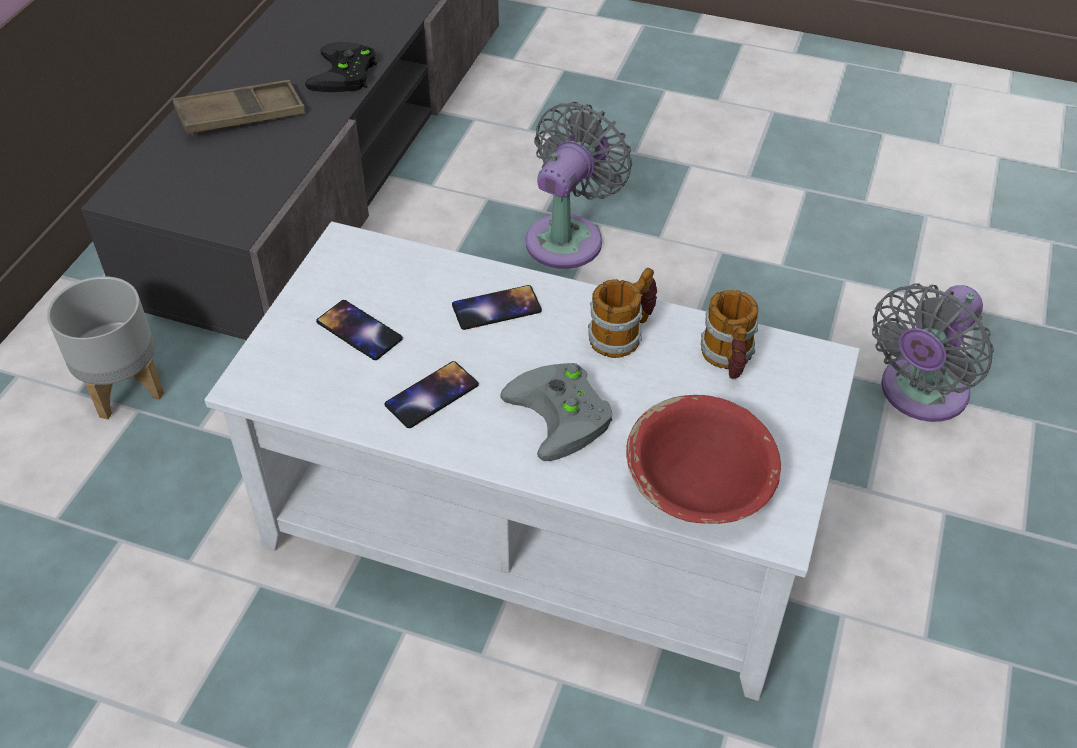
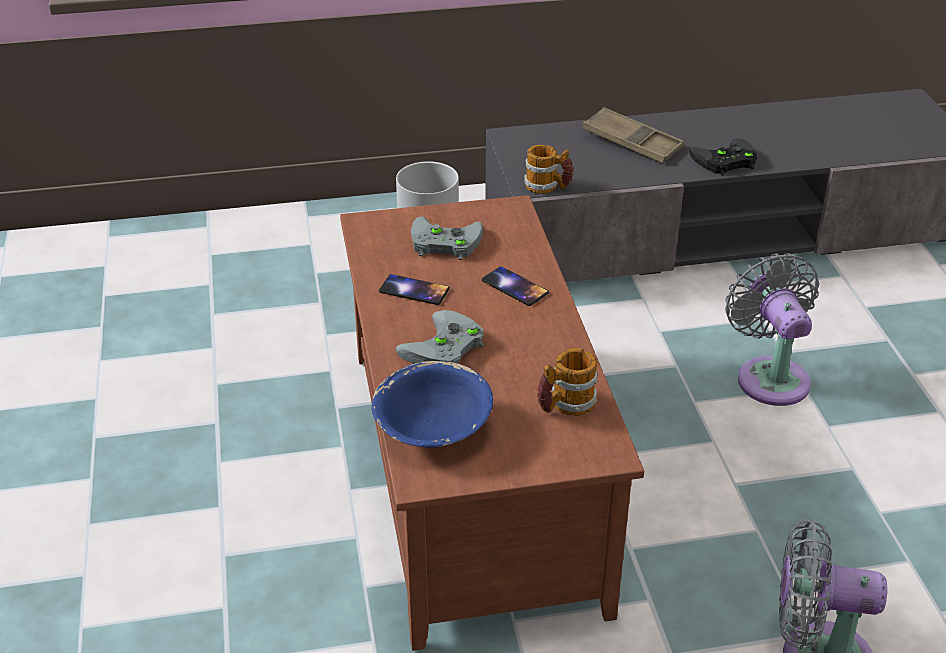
camera: 60 degrees right, 10 degrees down
white coffee table [205,222,860,701] -> brown coffee table [340,195,644,651]
phone [316,300,403,360] -> grey game controller [411,216,483,260]
grey fan [526,102,632,269] -> grey fan turned 105 degrees counterclockwise [725,253,819,406]
mug [588,268,657,358] -> mug moved to [524,145,574,194]
red bowl [626,395,781,524] -> blue bowl [372,361,493,448]

